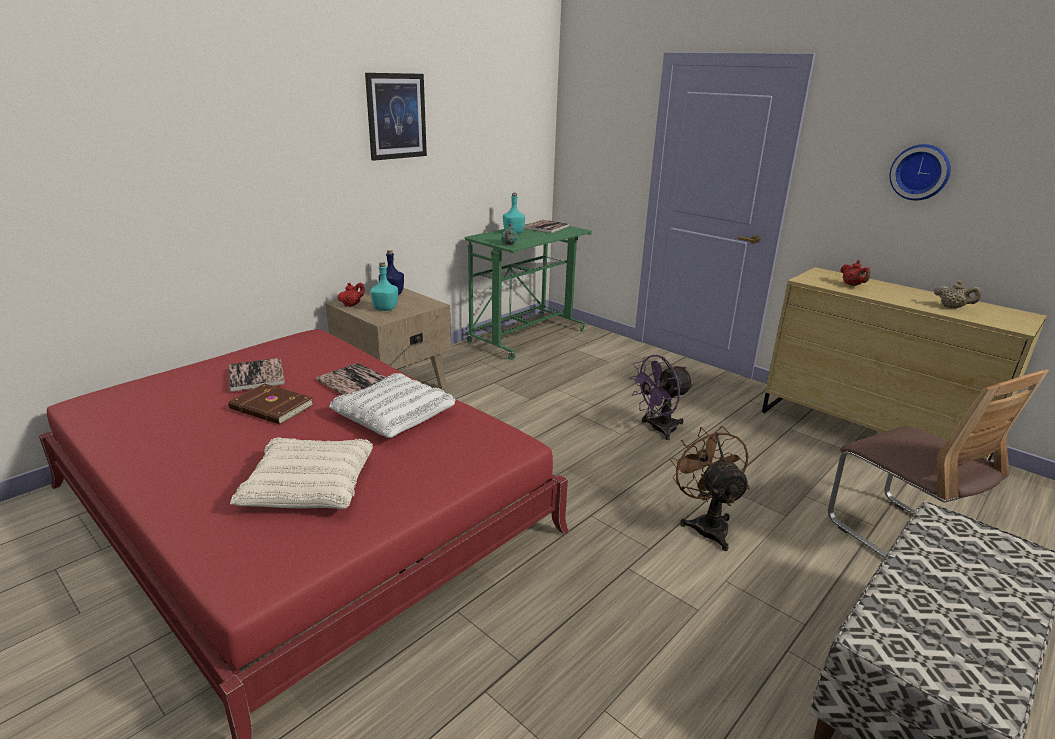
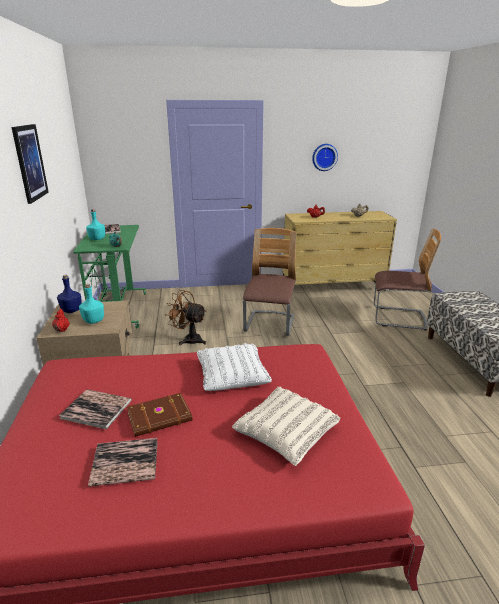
camera: 50 degrees left, 0 degrees up
book [316,363,386,395] -> book moved to [88,438,158,487]
purple fan [629,355,694,440] -> chair [243,228,296,336]
brown fan [670,426,750,551] -> brown fan moved to [165,290,206,345]

